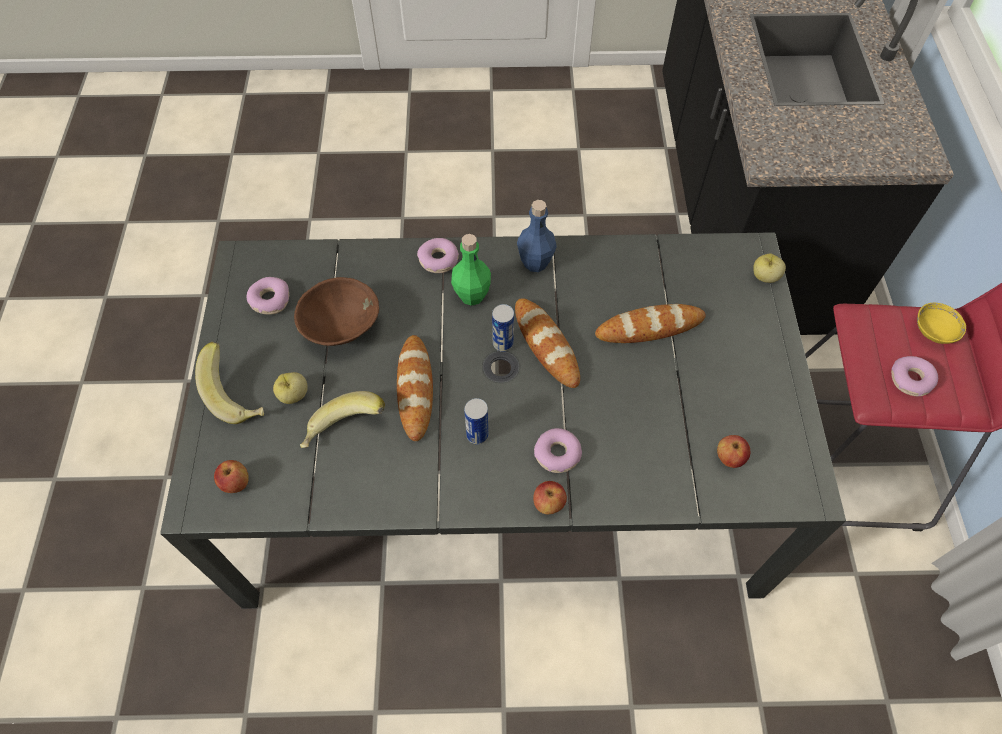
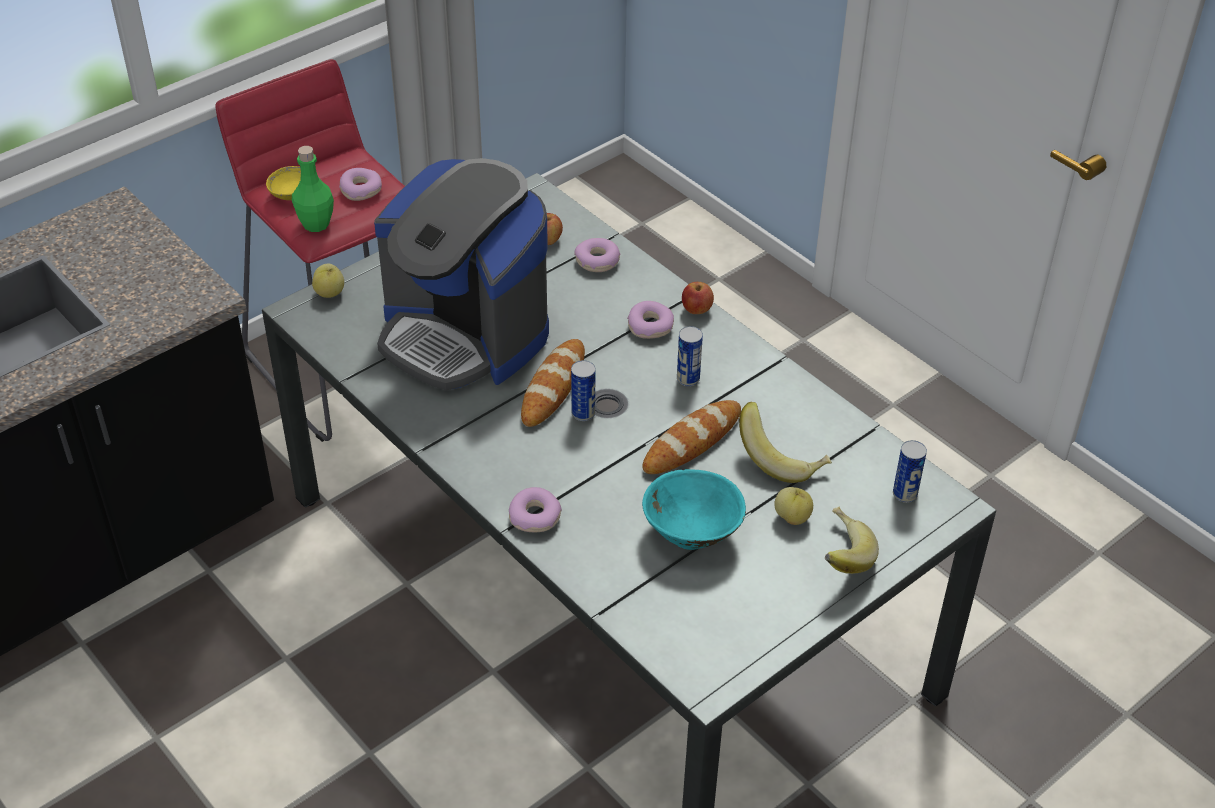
camera: 130 degrees left, 15 degrees down
apple [214,460,249,493] -> can [893,440,927,503]
donut [247,277,289,315] -> donut moved to [574,238,620,272]
brown bowl [294,277,379,346] -> turquoise bowl [642,469,746,550]
green bottle [451,234,491,306] -> green bottle moved to [292,146,334,232]
blue bottle [517,200,557,272] -> none
bread [595,304,706,343] -> coffee machine [374,158,549,391]

